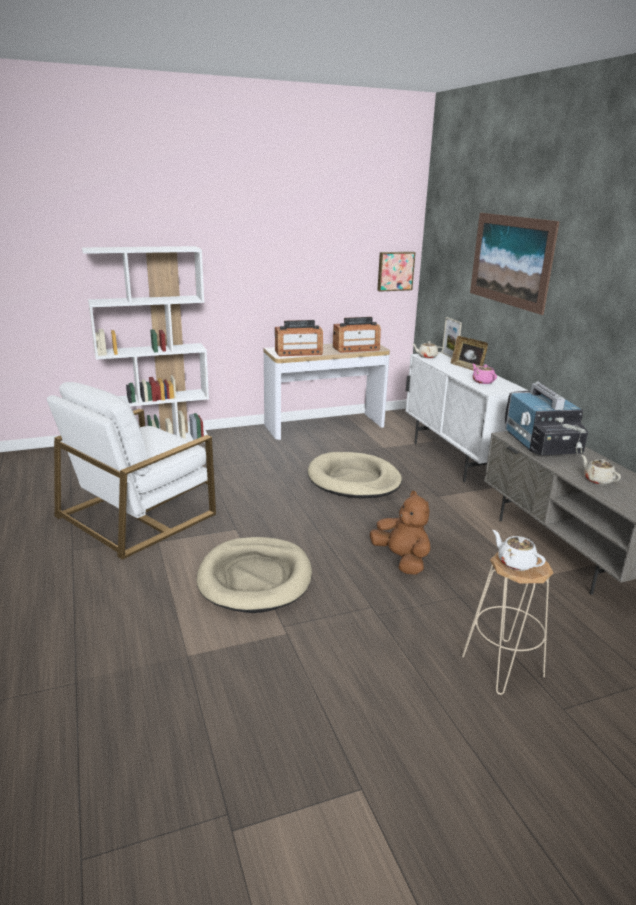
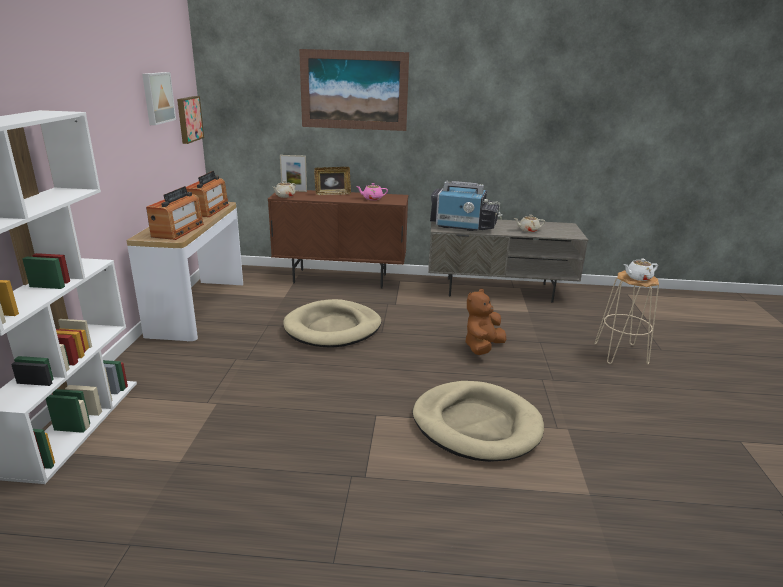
camera: 65 degrees left, 0 degrees up
white armchair [47,382,216,560] -> none
brown plush toy [370,491,431,575] -> brown plush toy turned 45 degrees counterclockwise [465,289,506,355]
white cabinet [406,352,529,482] -> brown cabinet [268,190,408,289]
none -> picture [142,72,176,125]

